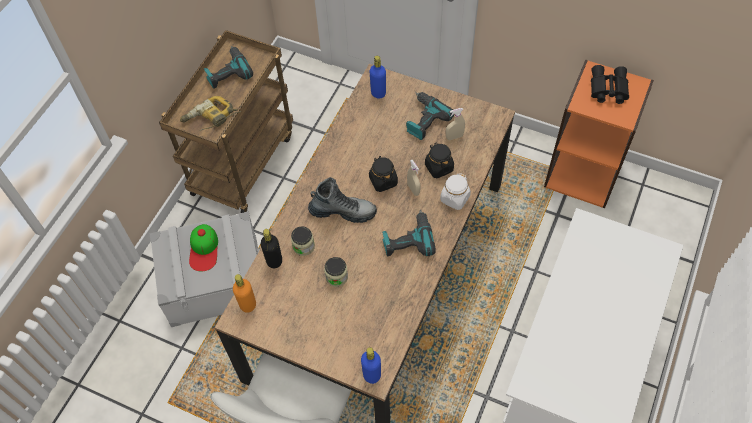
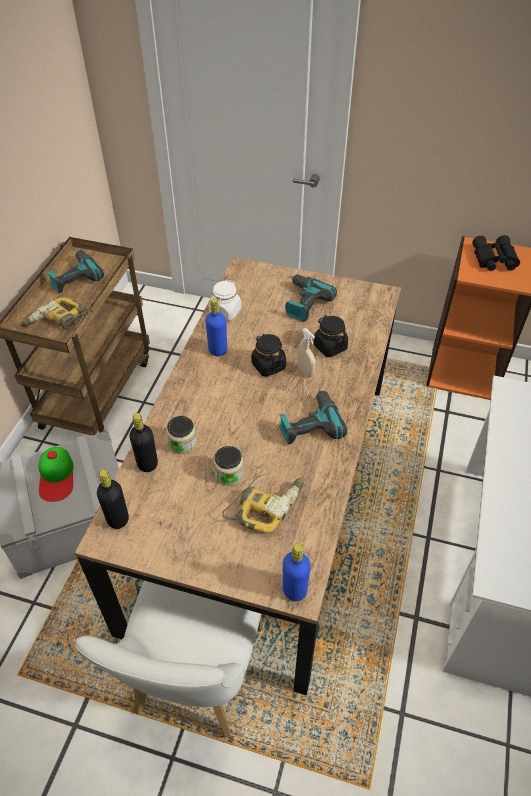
camera: 10 degrees left, 10 degrees down
orange bottle [233,274,256,313] -> black bottle [97,469,129,529]
boot [308,177,377,223] -> none
blue bottle [370,56,386,99] -> blue bottle moved to [205,298,227,356]
white jar [440,173,471,210] -> white jar moved to [209,280,242,320]
beige spray bottle [446,108,465,140] -> none
none -> power drill [222,473,304,533]

